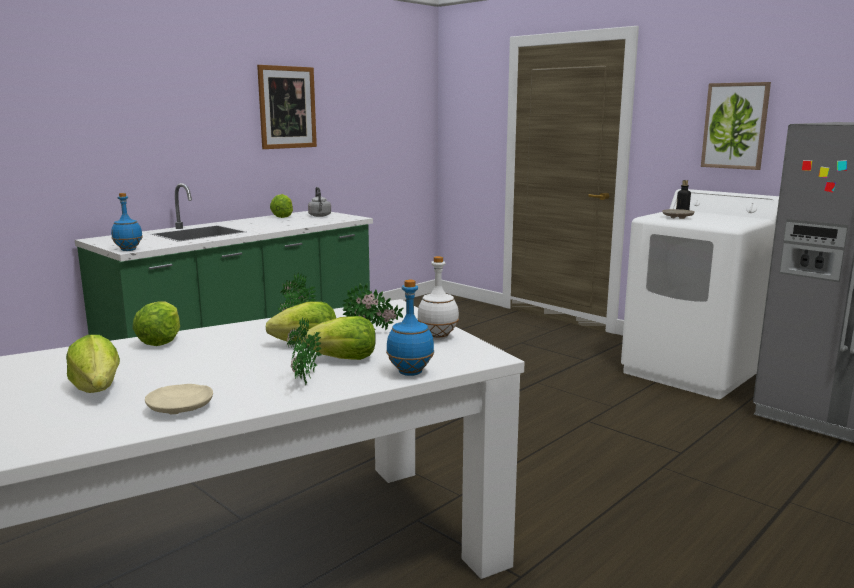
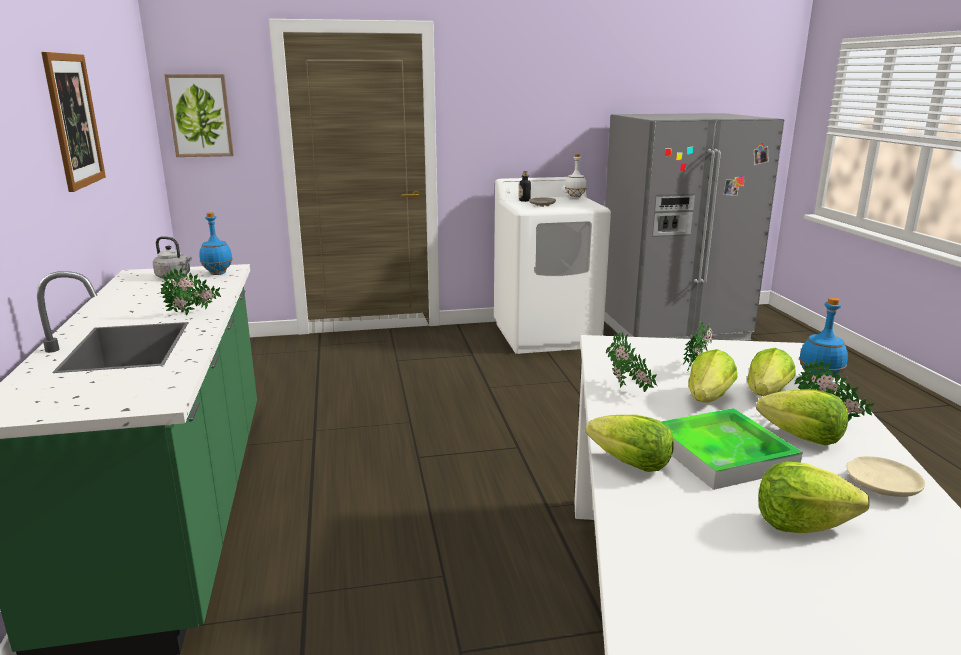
camera: 55 degrees left, 5 degrees up
blue bottle [111,193,143,251] -> blue bottle moved to [199,212,233,275]
lettuce [270,194,293,218] -> lettuce moved to [756,389,848,445]
white bottle [417,256,459,340] -> white bottle moved to [565,154,587,198]
picture [701,82,771,170] -> picture moved to [164,74,234,157]
none -> potted plant [161,268,221,315]
none -> tray [661,408,803,490]

